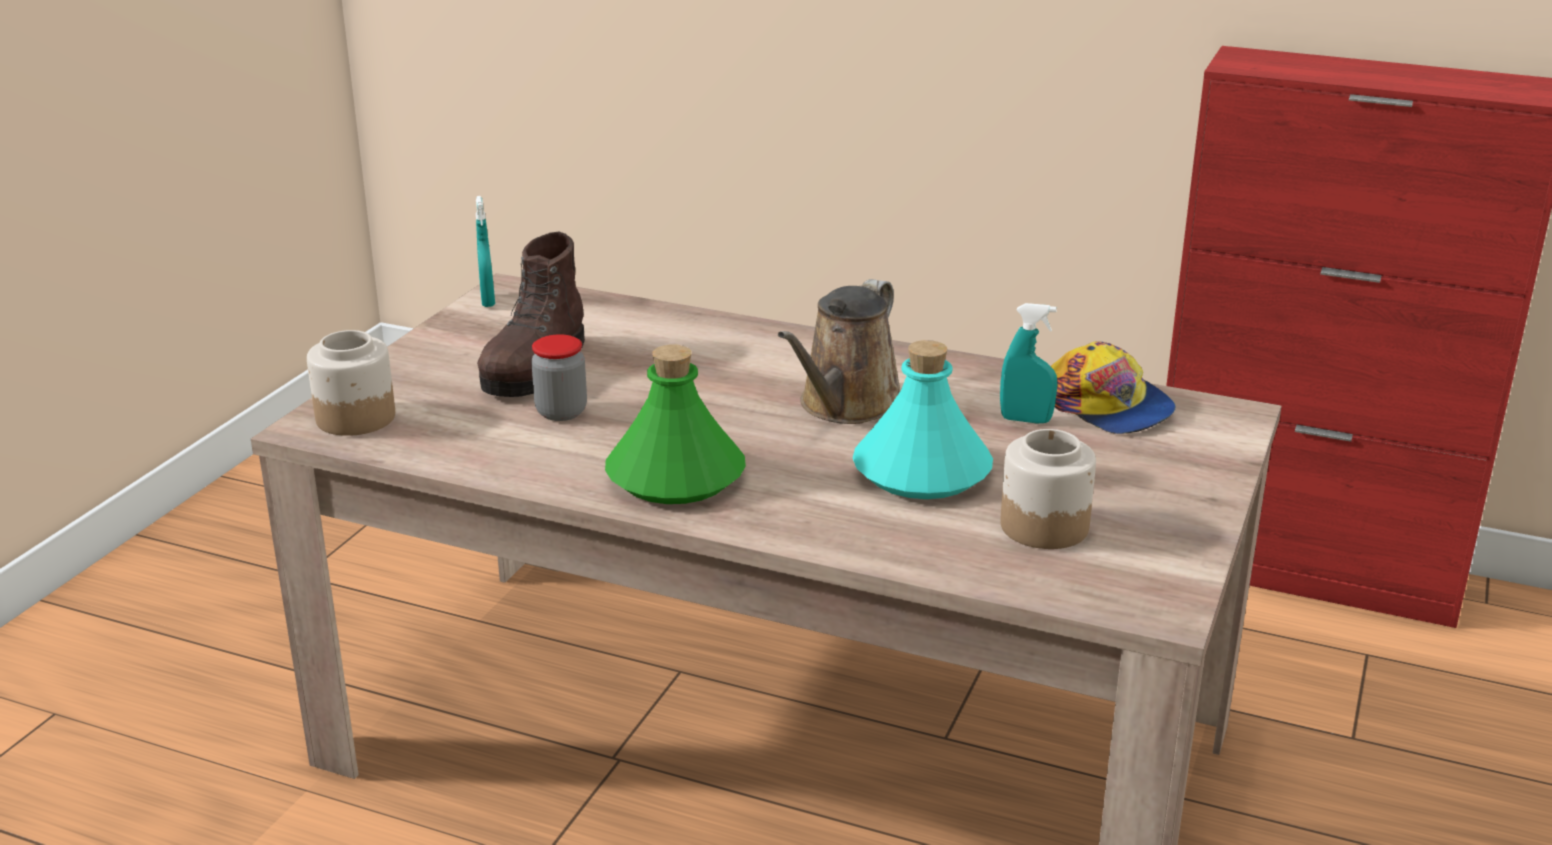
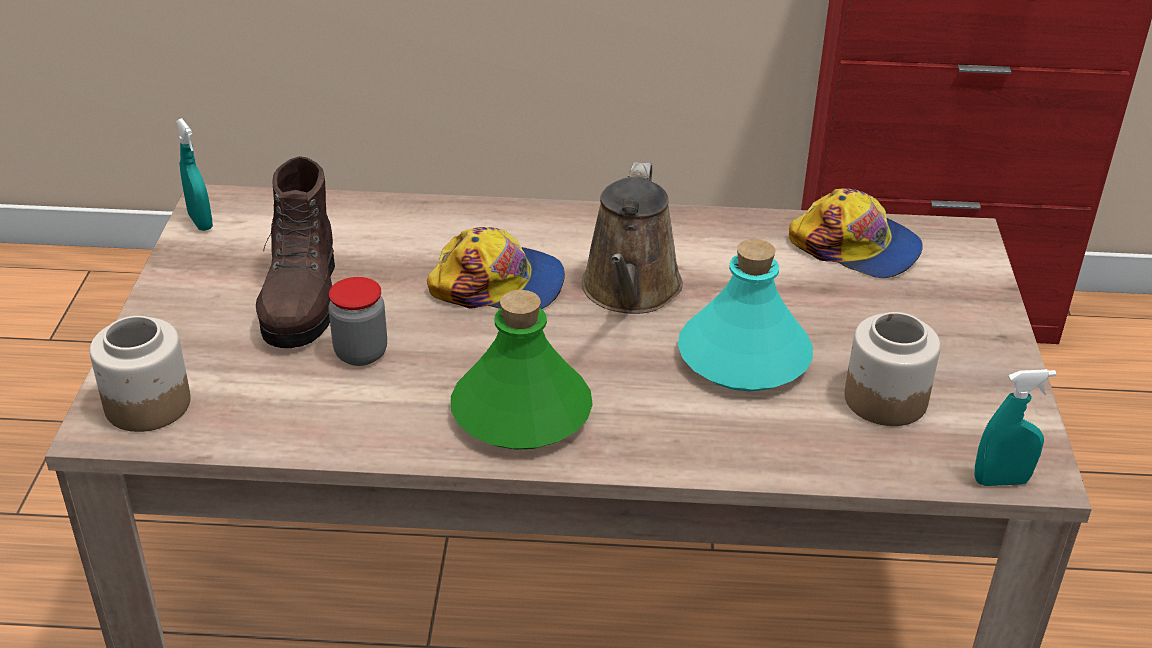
camera: 20 degrees left, 10 degrees up
turquoise spray bottle [1000,303,1057,424] -> turquoise spray bottle moved to [975,369,1056,486]
none -> cap [427,227,565,309]

